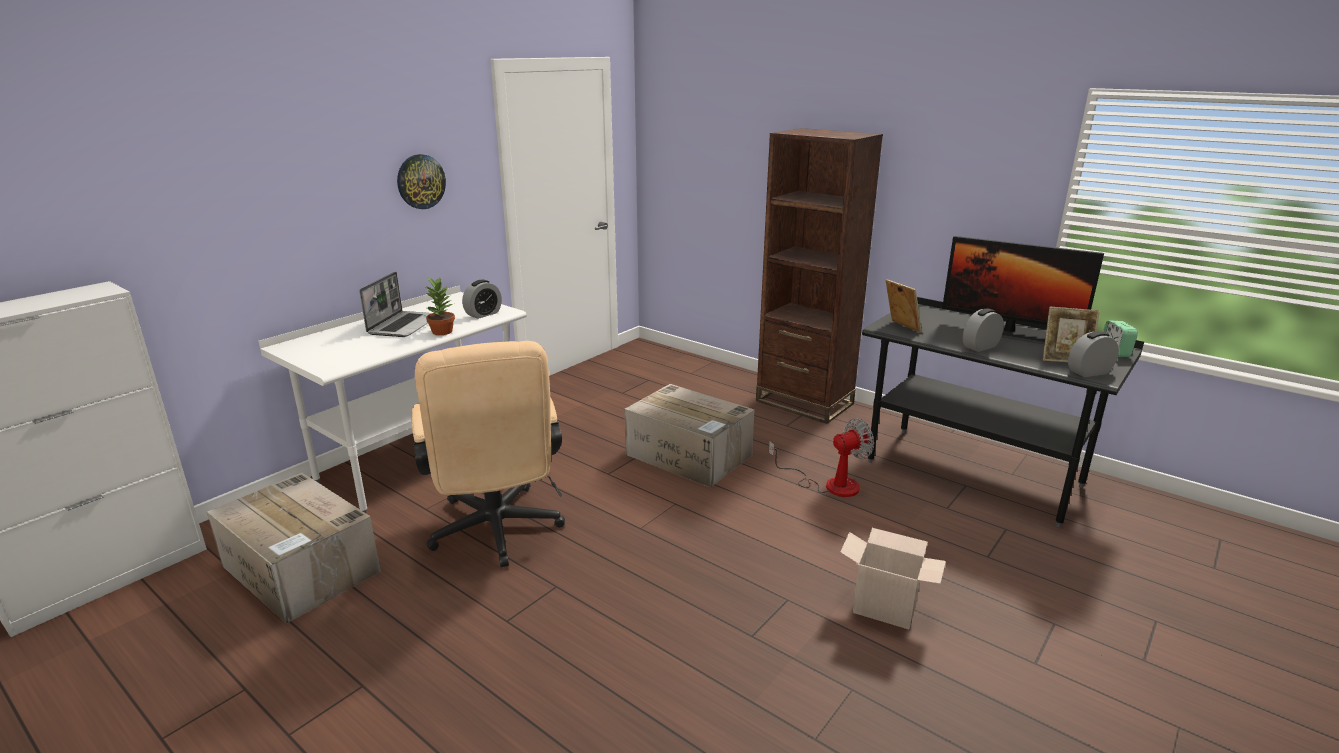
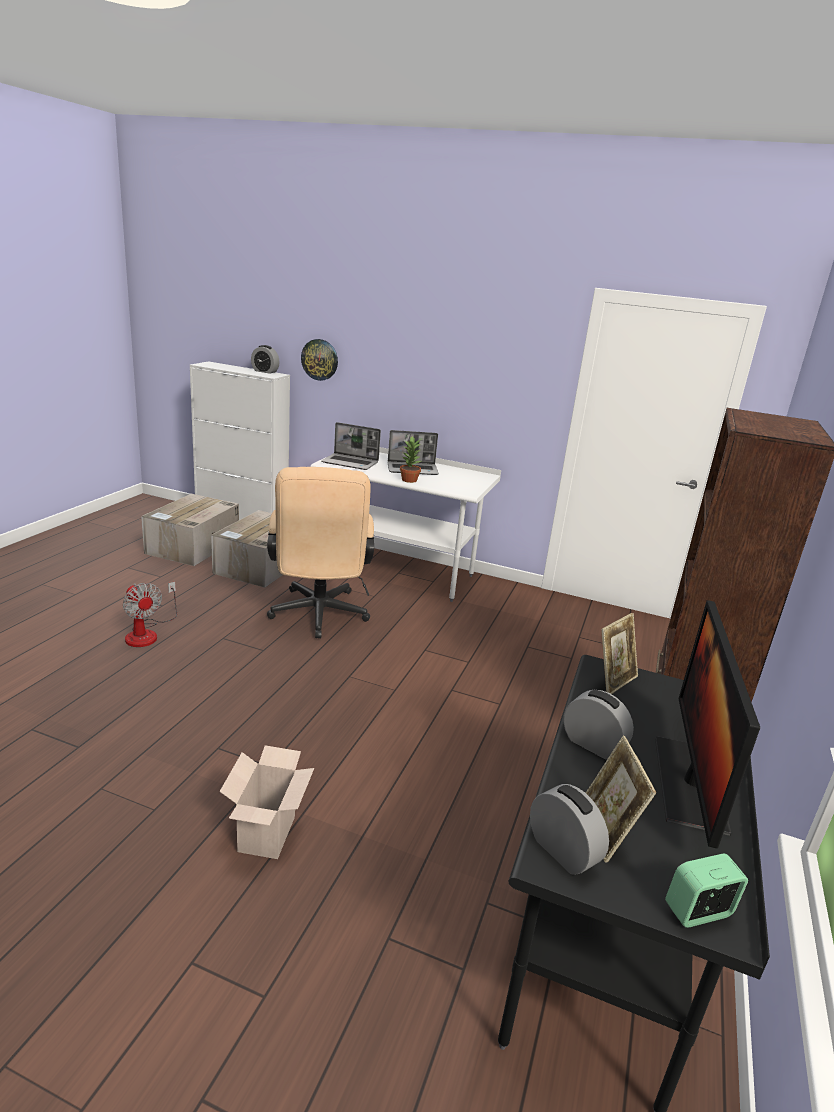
camera: 70 degrees right, 0 degrees up
wall clock [397,154,446,209] -> wall clock moved to [301,339,338,381]
beige office chair [411,341,565,567] -> beige office chair turned 60 degrees counterclockwise [267,467,374,638]
alarm clock [462,280,502,319] -> alarm clock moved to [251,345,280,374]
cardboard box [624,384,754,488] -> cardboard box moved to [141,494,239,566]
fan [769,418,874,497] -> fan moved to [123,582,177,647]
none -> laptop [321,422,381,470]

